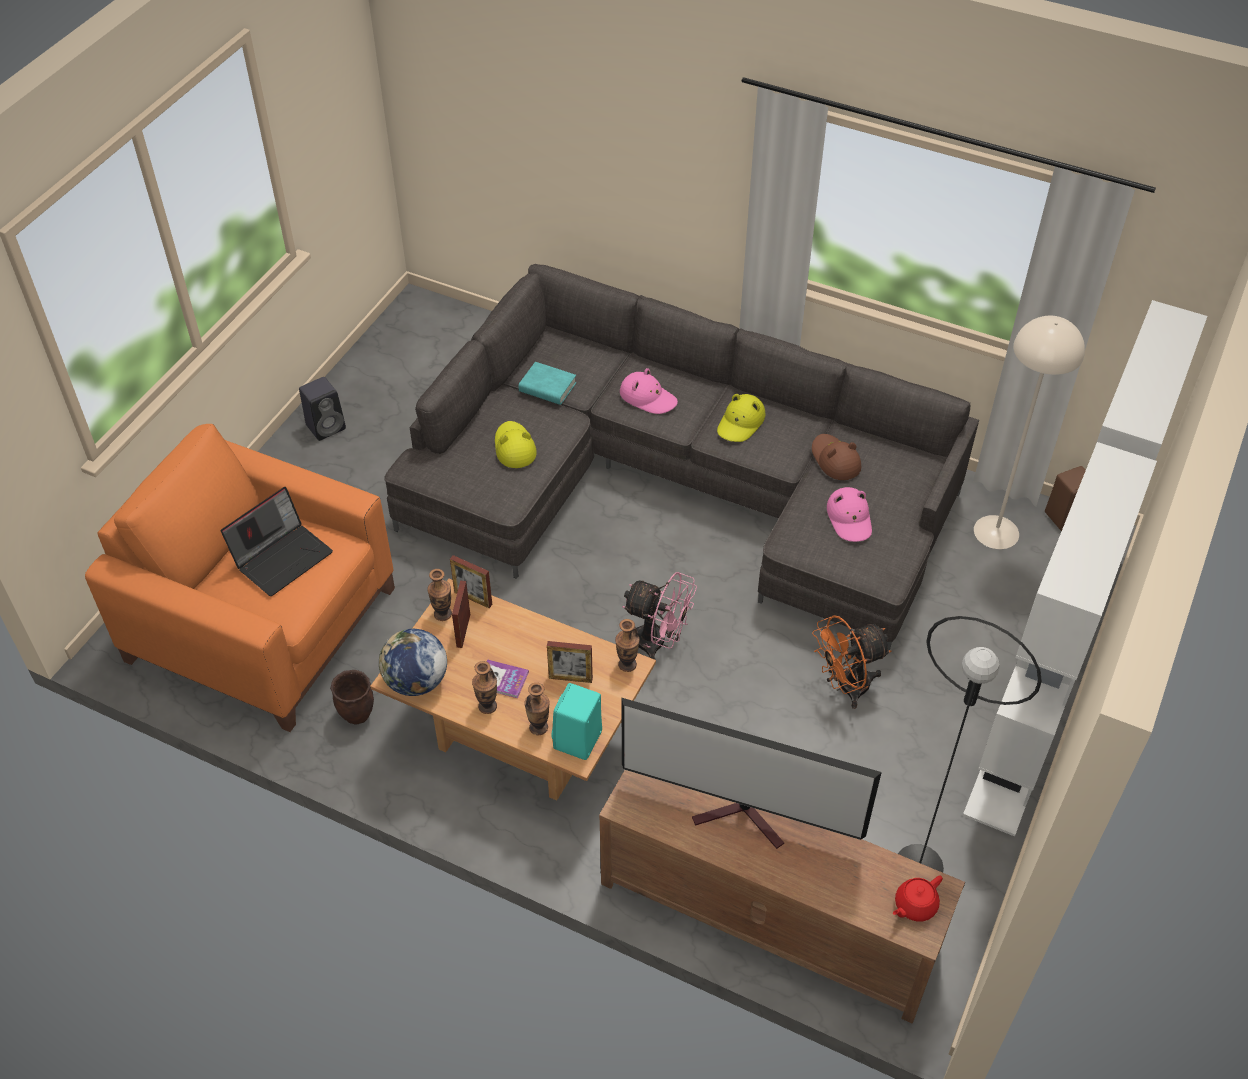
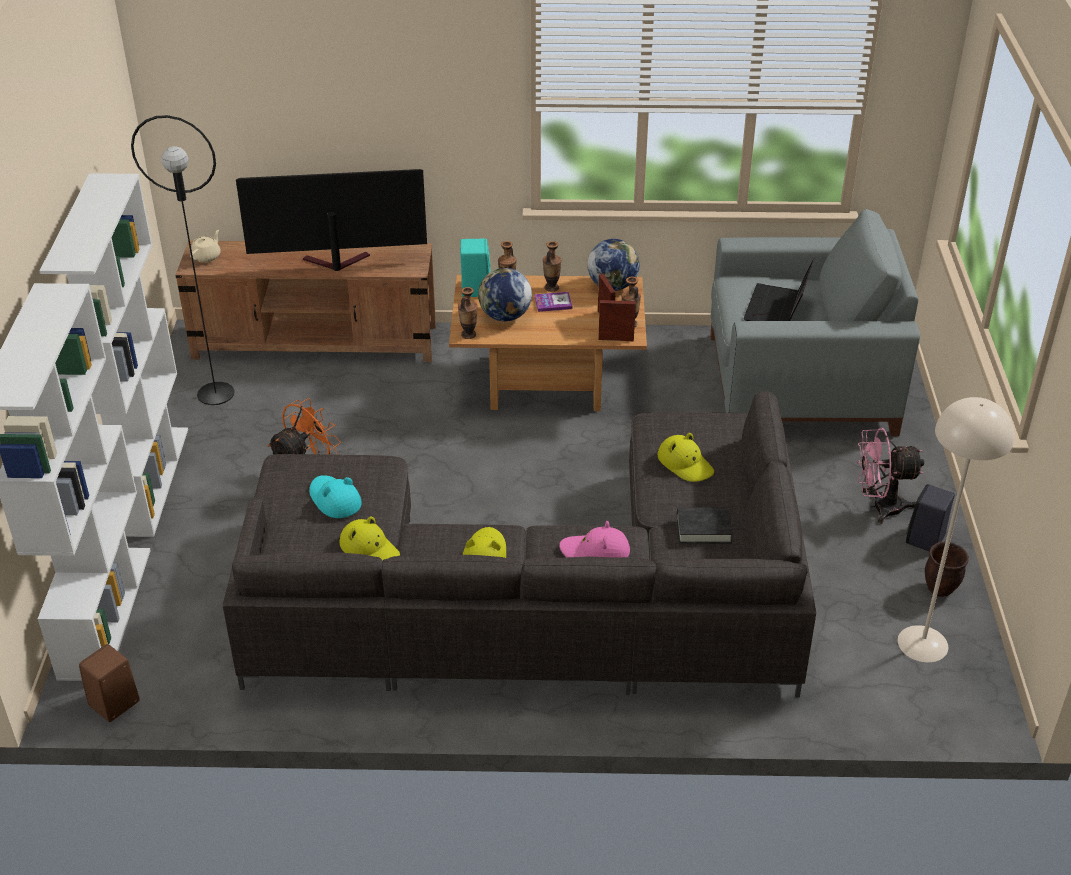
camera: 155 degrees right, 10 degrees down
orange armchair [85,424,395,732] -> grey armchair [710,209,920,436]
brown planter [330,670,374,724] -> brown planter moved to [925,542,969,597]
turquoise book [519,362,576,405] -> black book [677,507,733,543]
picture frame [547,641,593,683] -> globe [478,268,532,321]
pink fan [622,572,697,660] -> pink fan moved to [857,428,924,524]
brown hat [812,434,861,480] -> yellow hat [339,516,400,561]
pink hat [827,487,872,542] -> turquoise hat [309,475,362,518]
red teapot [893,875,943,922] -> beige teapot [190,230,220,263]
beige floor lamp [974,316,1085,549] -> beige floor lamp moved to [898,397,1014,663]

